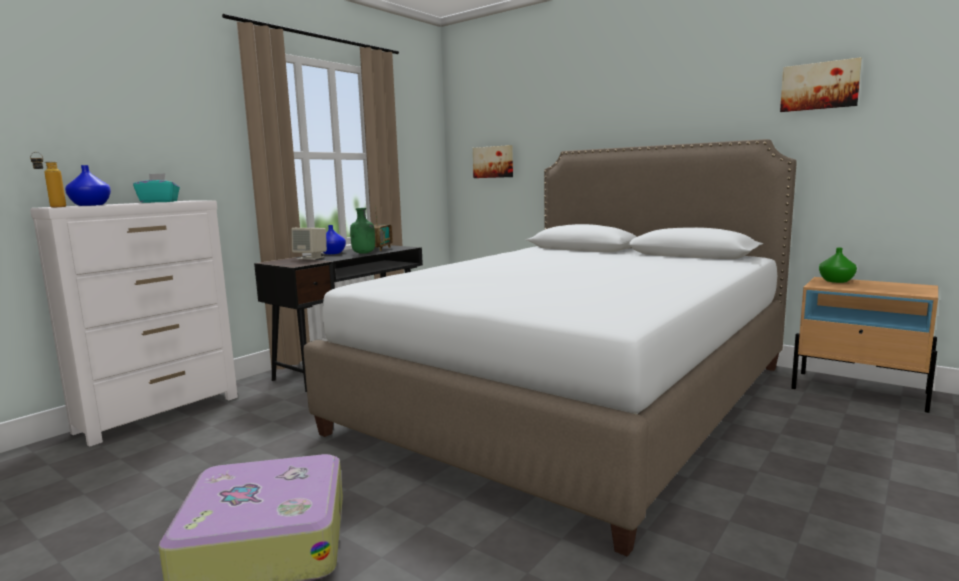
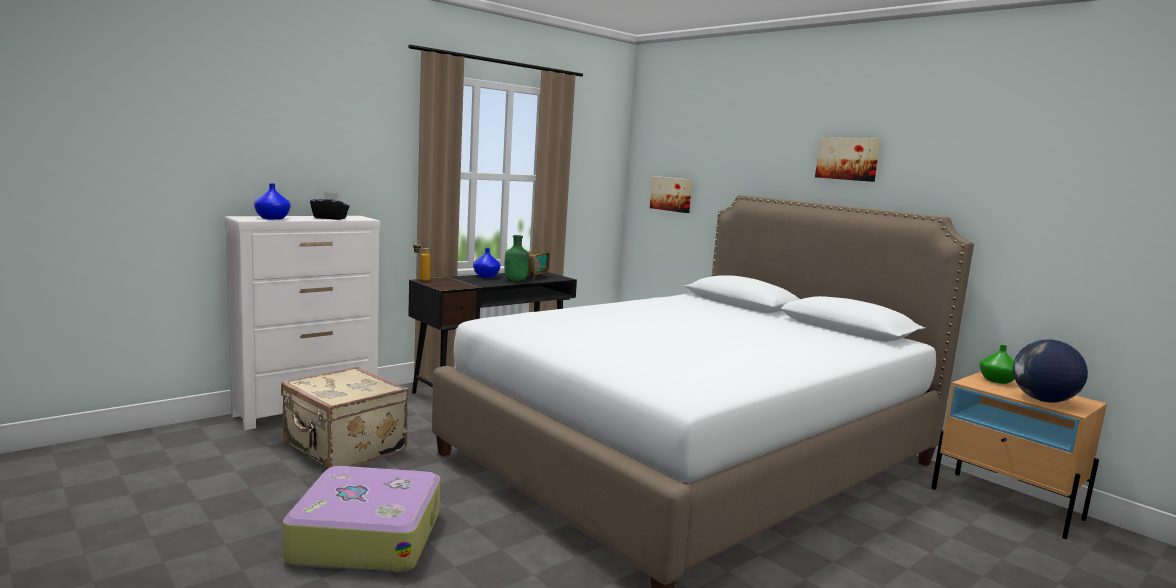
camera: 10 degrees right, 0 degrees up
bottle [30,152,66,207] -> bottle moved to [413,241,431,281]
turquoise tissue box [133,173,180,203] -> black tissue box [310,192,350,220]
beige speaker [291,228,327,260] -> none
picture [780,57,862,112] -> picture moved to [815,137,881,182]
none -> beige suitcase [281,367,408,469]
none -> globe [1013,340,1088,402]

